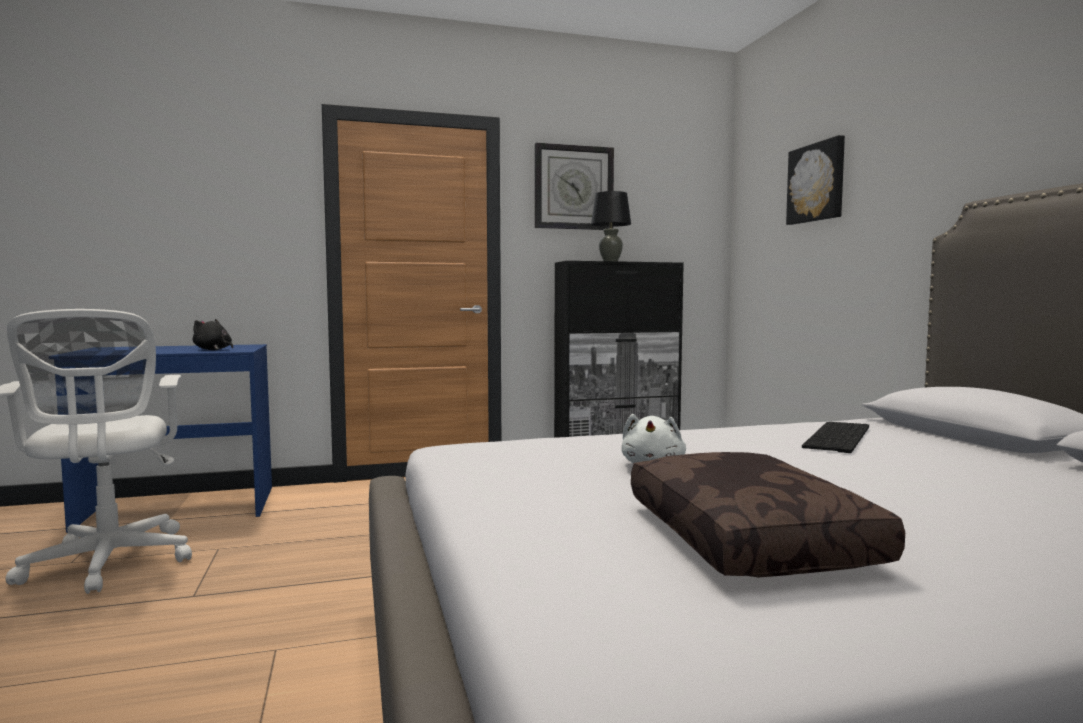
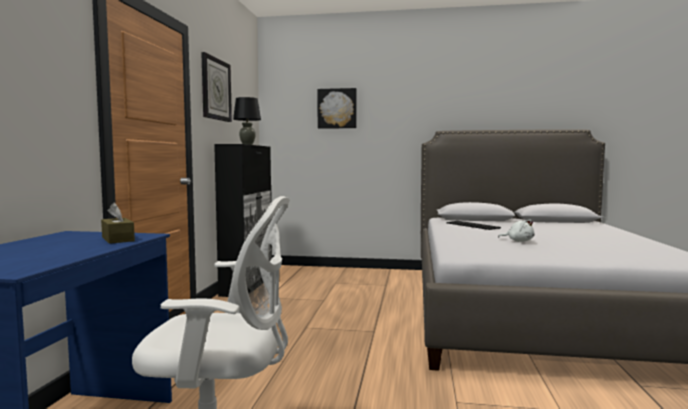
camera: 65 degrees left, 0 degrees up
black plush toy [192,319,233,350] -> brown tissue box [101,203,135,244]
brown pillow [631,452,905,578] -> none

